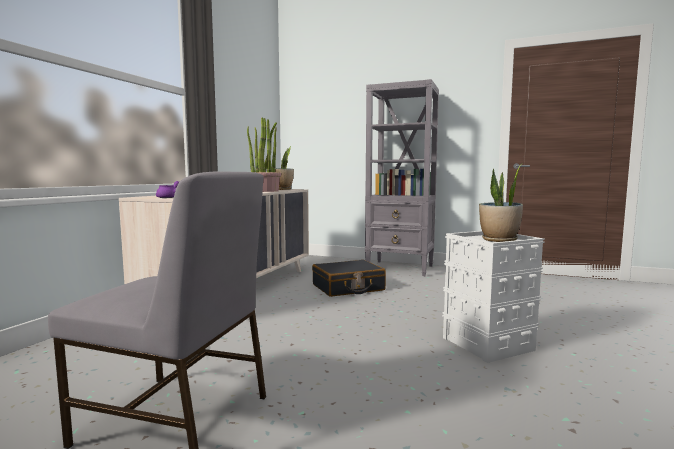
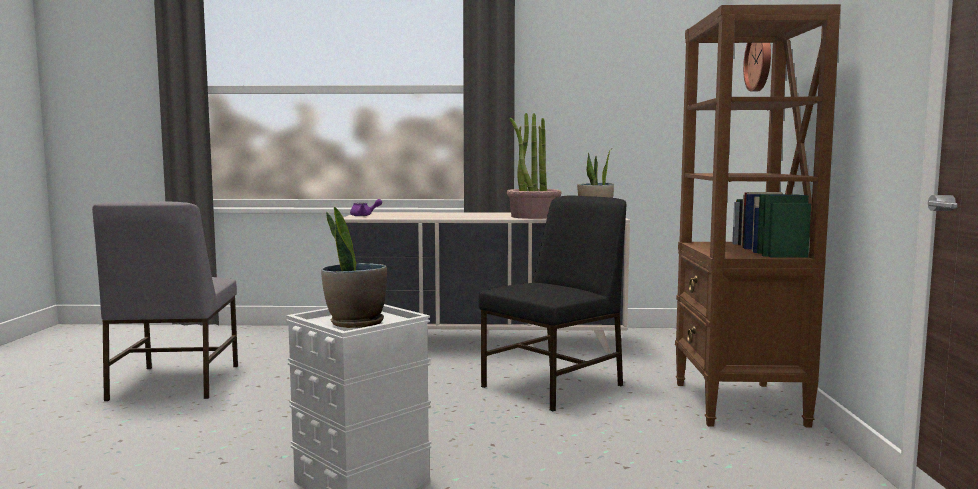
camera: 70 degrees right, 0 degrees up
black suitcase [312,260,386,297] -> black chair [479,196,626,411]
grey bookcase [365,79,439,276] -> brown bookcase [675,4,841,428]
none -> wall clock [743,43,771,91]

